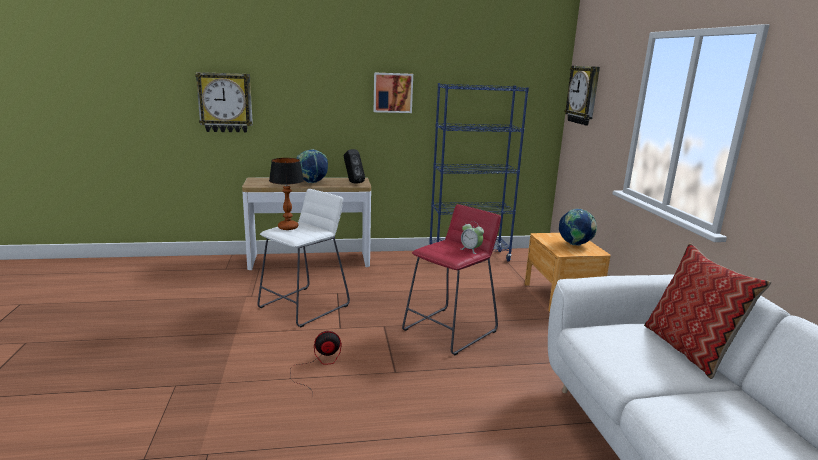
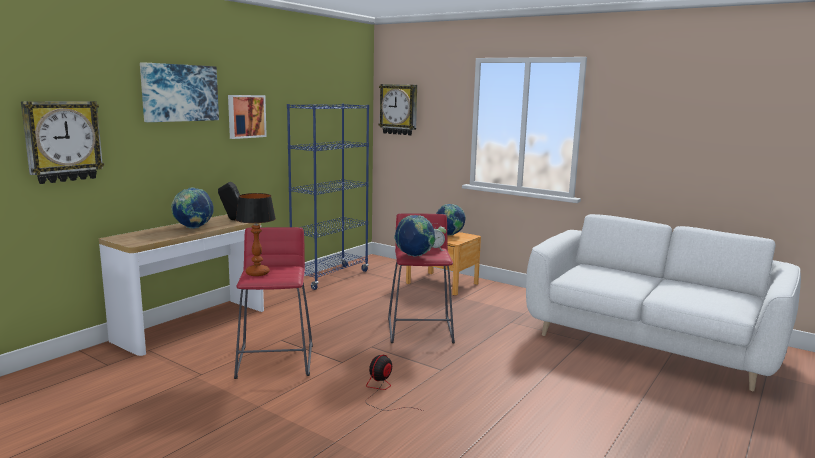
camera: 45 degrees left, 5 degrees down
white stool [257,189,350,327] -> red stool [234,227,313,379]
pillow [644,243,771,379] -> none
none -> picture [140,62,219,122]
none -> globe [394,215,435,257]

